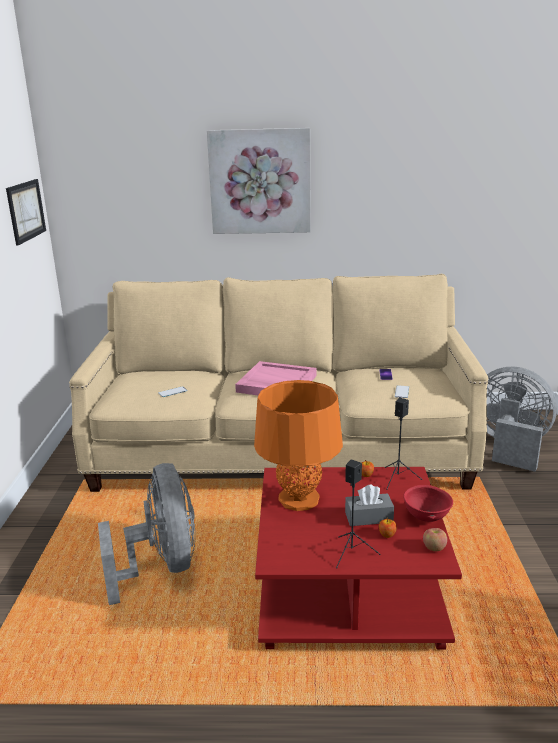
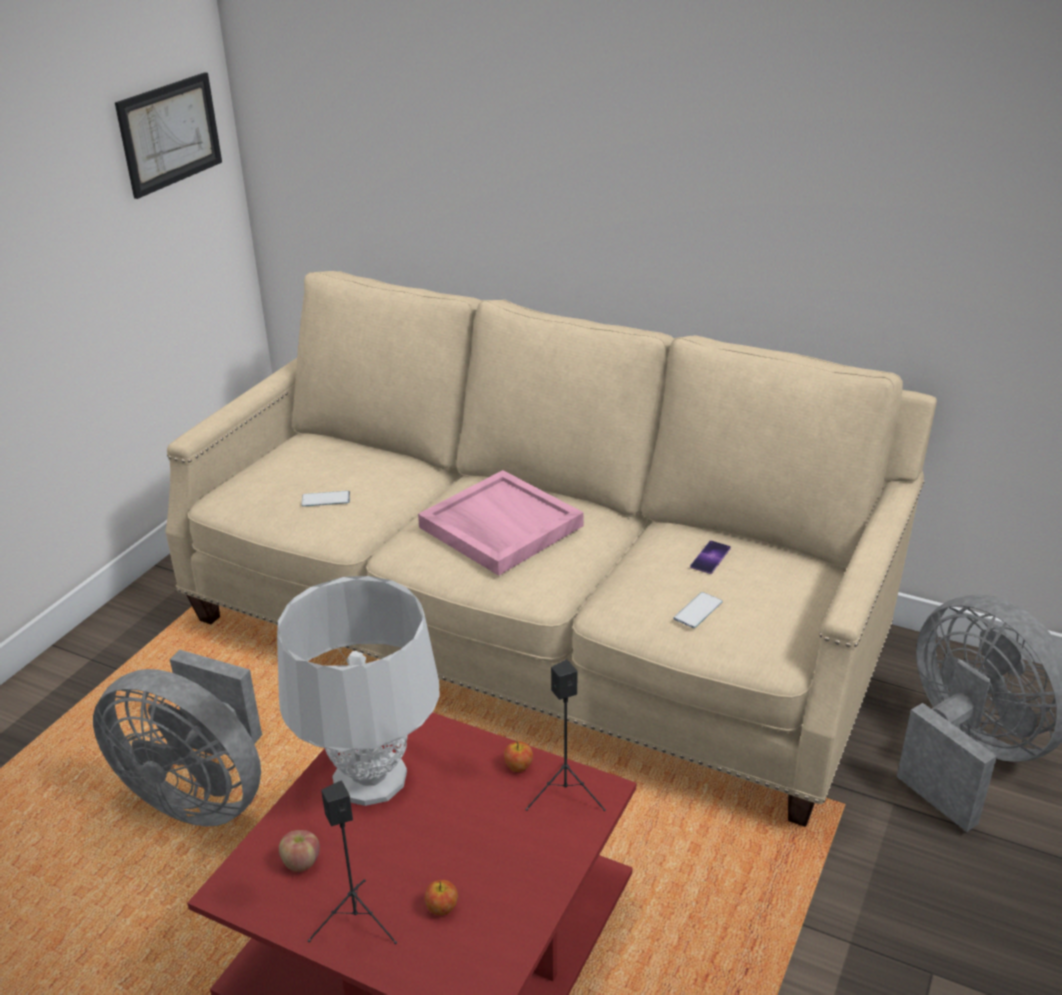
camera: 25 degrees right, 10 degrees up
grey fan [98,463,195,605] -> grey fan turned 105 degrees clockwise [93,650,262,826]
picture [207,128,311,234] -> none
orange table lamp [254,380,343,511] -> grey table lamp [277,576,440,806]
grey tissue box [345,484,394,526] -> none
red bowl [404,485,453,522] -> none
apple [423,528,447,551] -> apple moved to [279,830,320,872]

